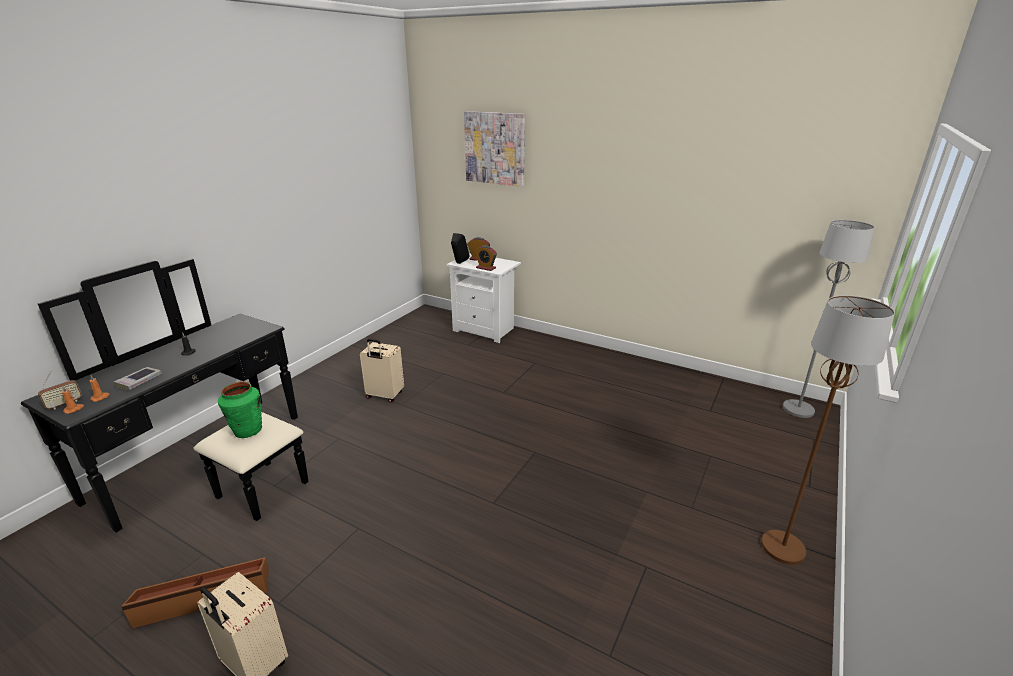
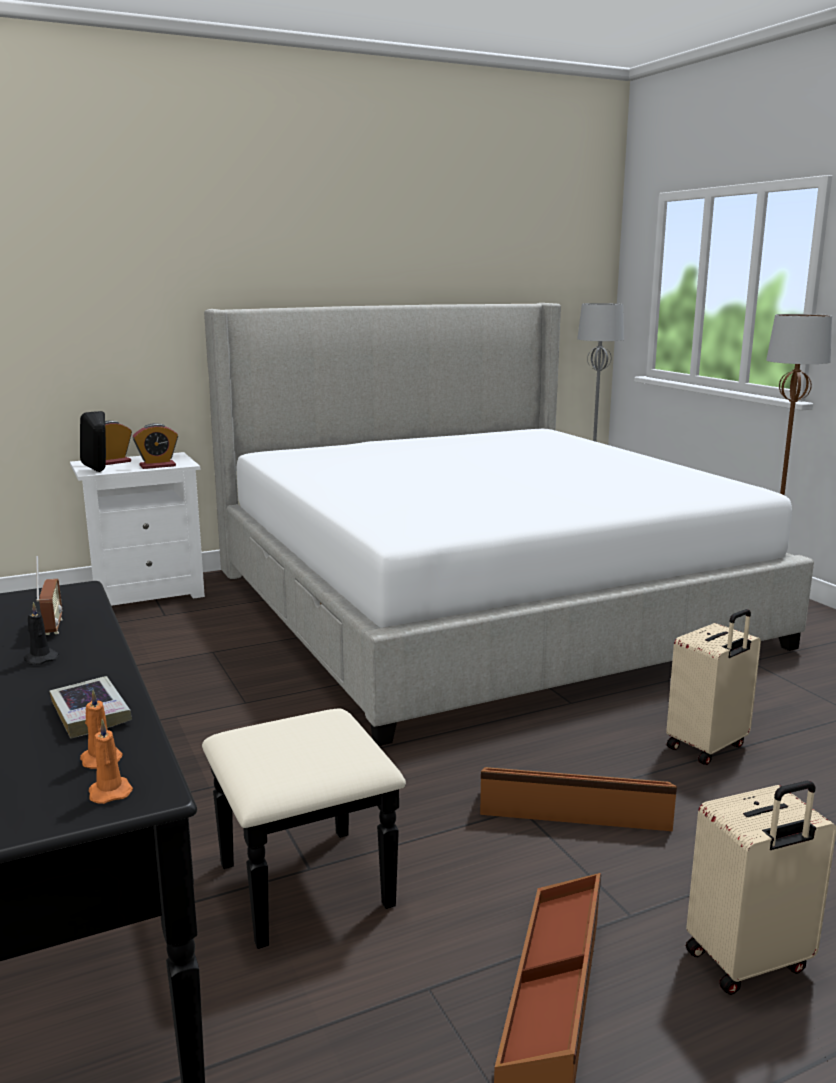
camera: 55 degrees left, 10 degrees down
radio [38,371,82,410] -> radio moved to [36,556,63,635]
green vase [218,381,262,438] -> none
beige suitcase [360,339,404,402] -> beige suitcase moved to [666,609,761,765]
picture [464,111,525,187] -> none
none -> bed [204,303,814,746]
none -> brown storage box [480,767,677,831]

